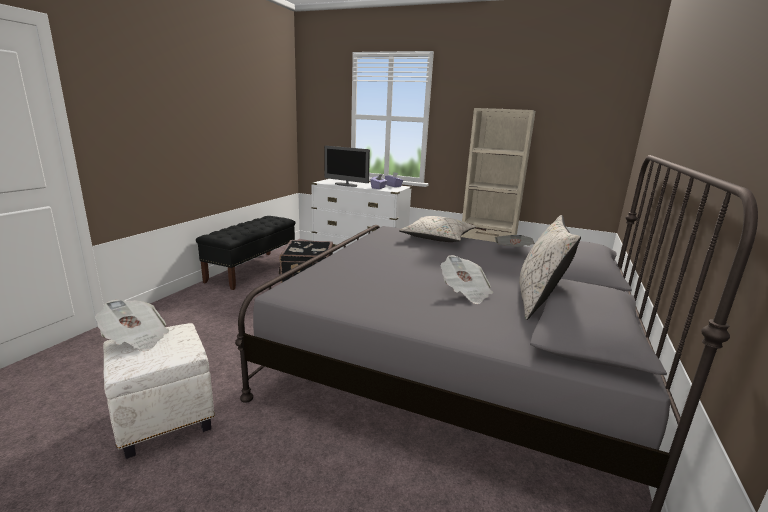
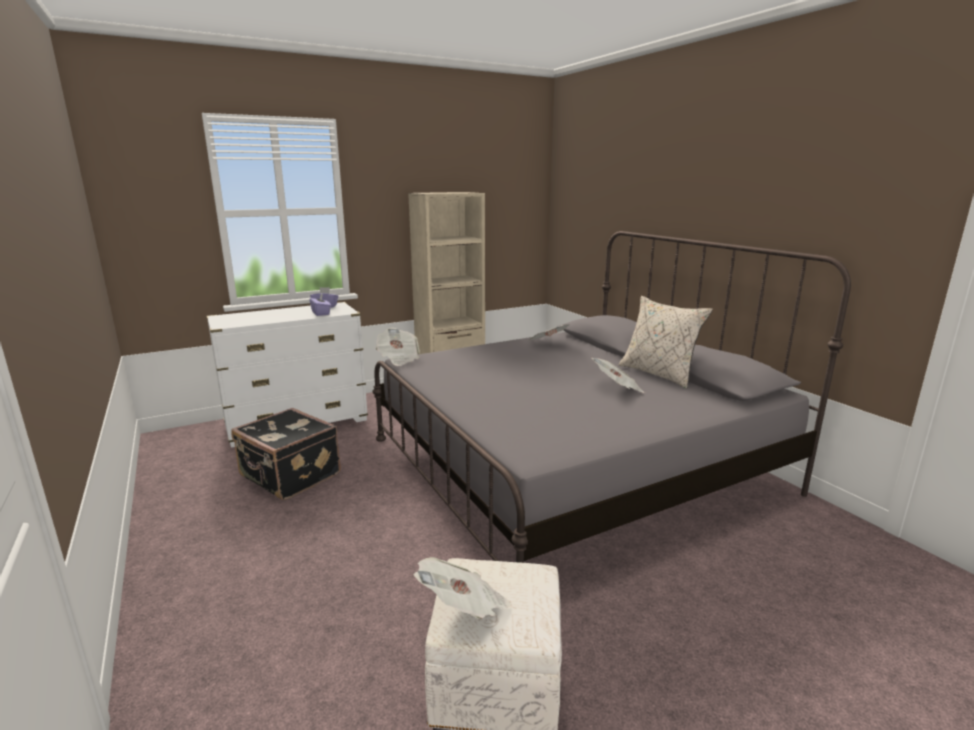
camera: 50 degrees left, 0 degrees up
black bench [196,216,295,290] -> none
monitor [324,146,370,187] -> none
beige pillow [399,216,476,242] -> none
none -> newspaper [376,328,420,366]

